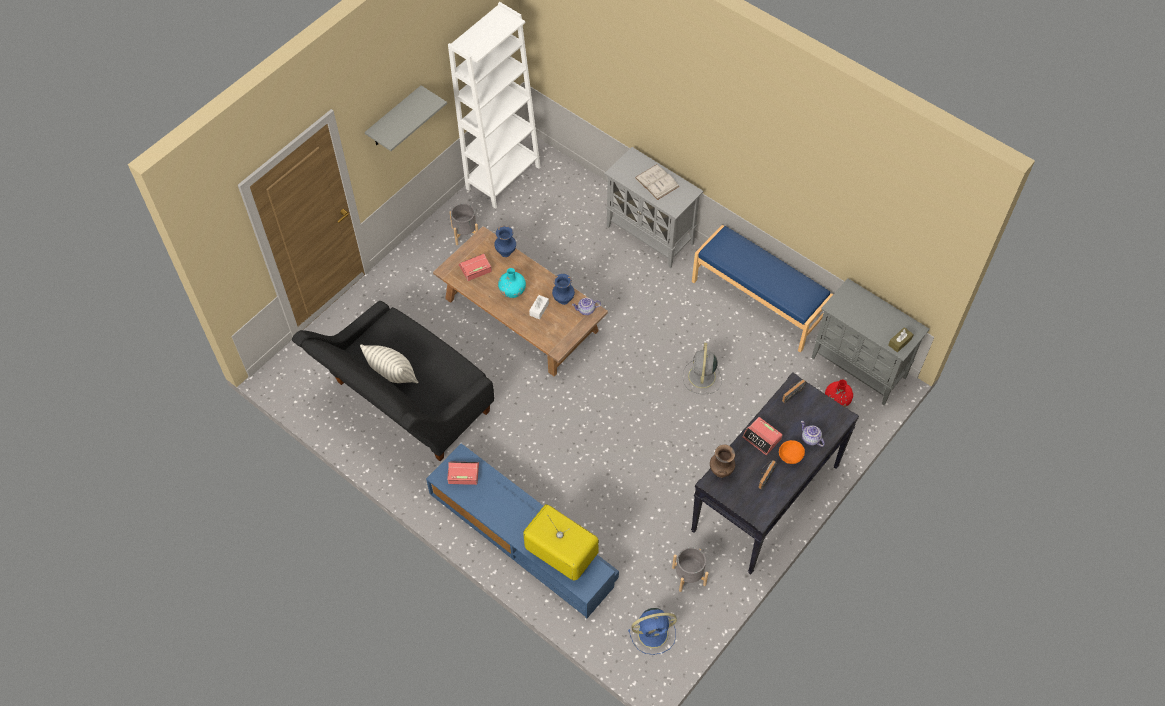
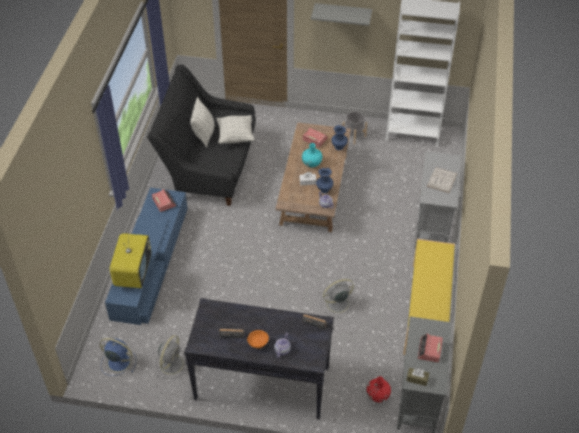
camera: 60 degrees right, 10 degrees down
blue fan [628,608,677,655] -> blue fan turned 150 degrees clockwise [99,338,136,376]
grey planter [672,547,709,592] -> grey fan [156,335,188,379]
blue bench [692,225,833,353] -> yellow bench [403,239,455,355]
brown vase [710,445,735,478] -> none
alarm clock [742,417,783,455] -> alarm clock moved to [418,333,443,363]
none -> pillow [217,115,254,144]

